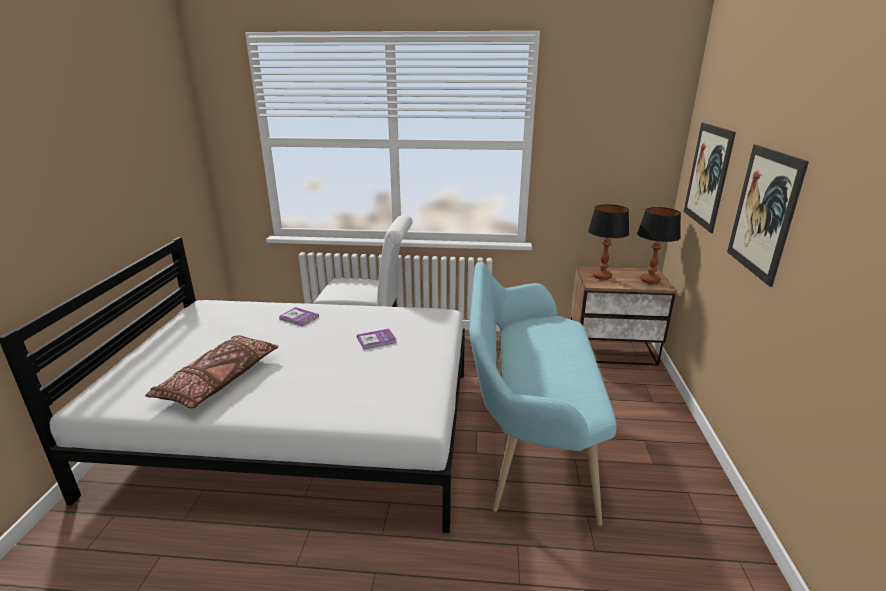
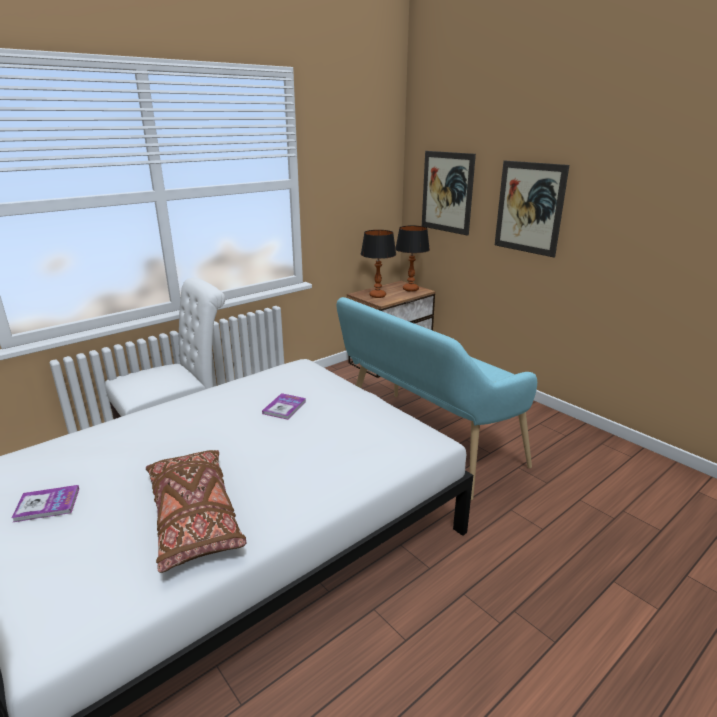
camera: 45 degrees left, 0 degrees up
book [279,307,319,326] -> book moved to [12,485,79,522]

